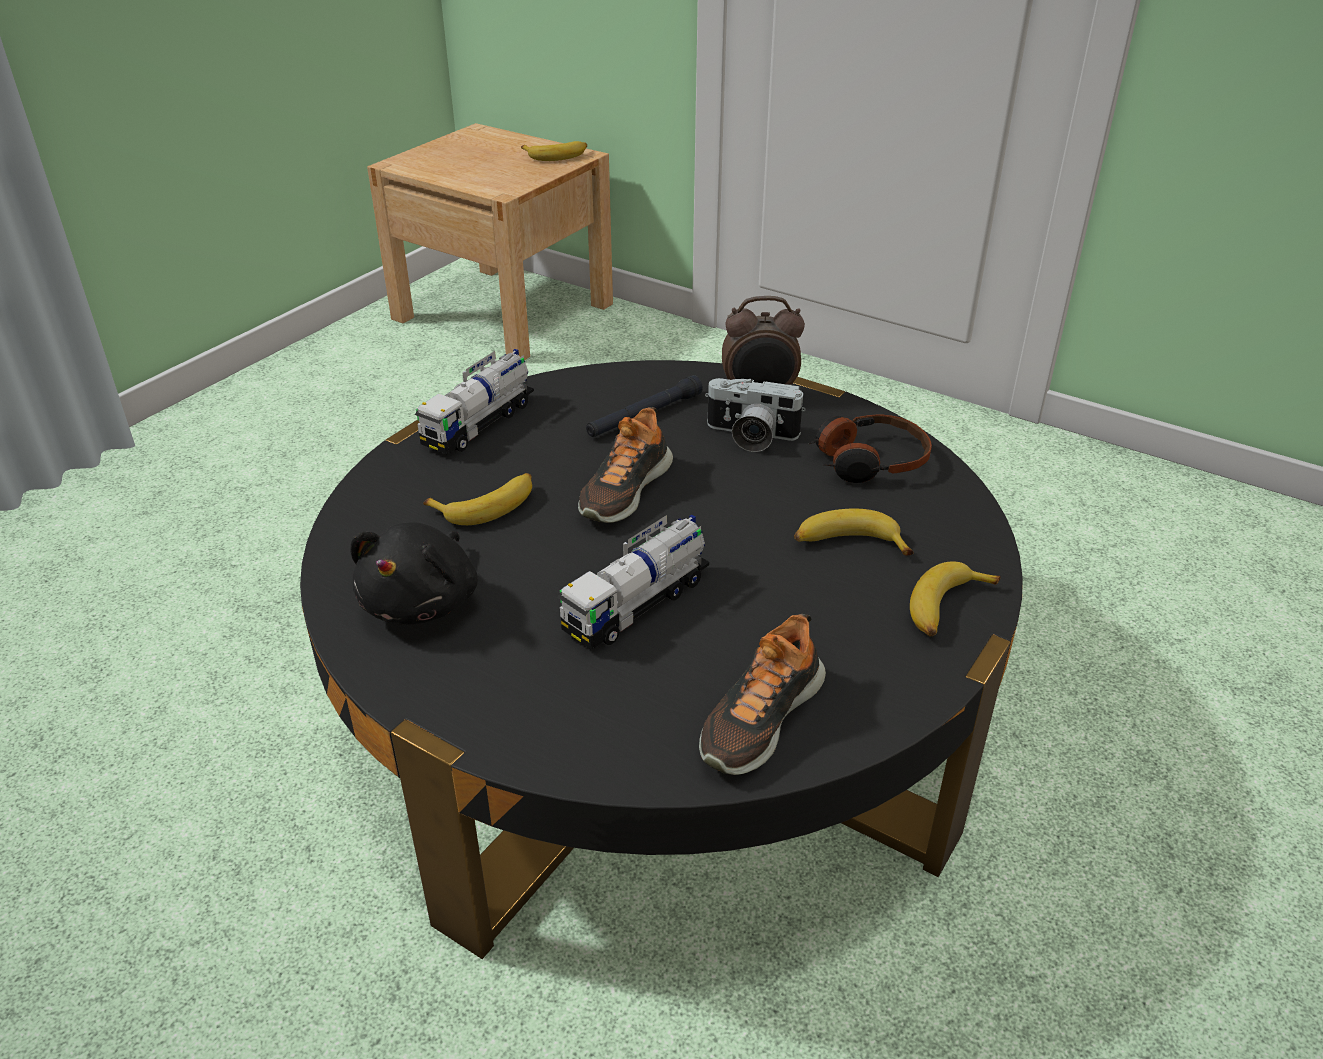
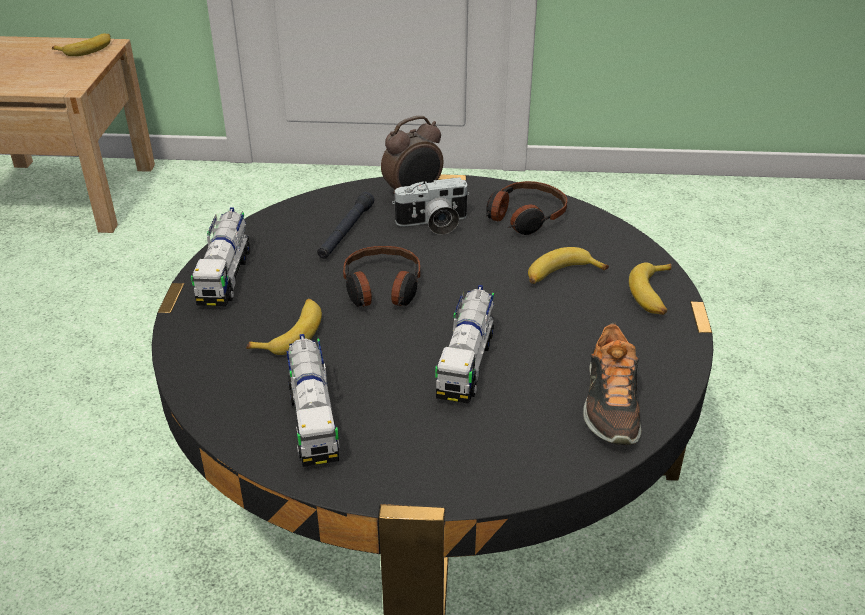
camera: 30 degrees left, 0 degrees up
black plush toy [350,522,478,625] -> toy truck [286,334,340,467]
shoe [578,407,673,523] -> headphones [343,246,420,307]

